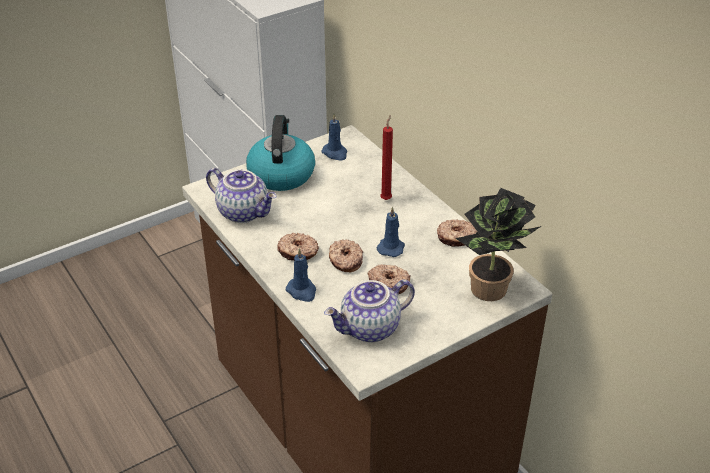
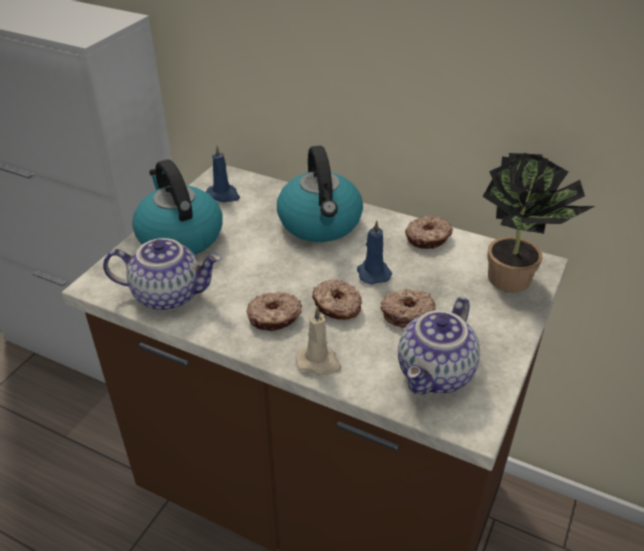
camera: 30 degrees left, 0 degrees up
blue candle [286,248,316,302] -> beige candle [296,306,341,375]
red candle [380,115,393,200] -> kettle [277,146,363,242]

